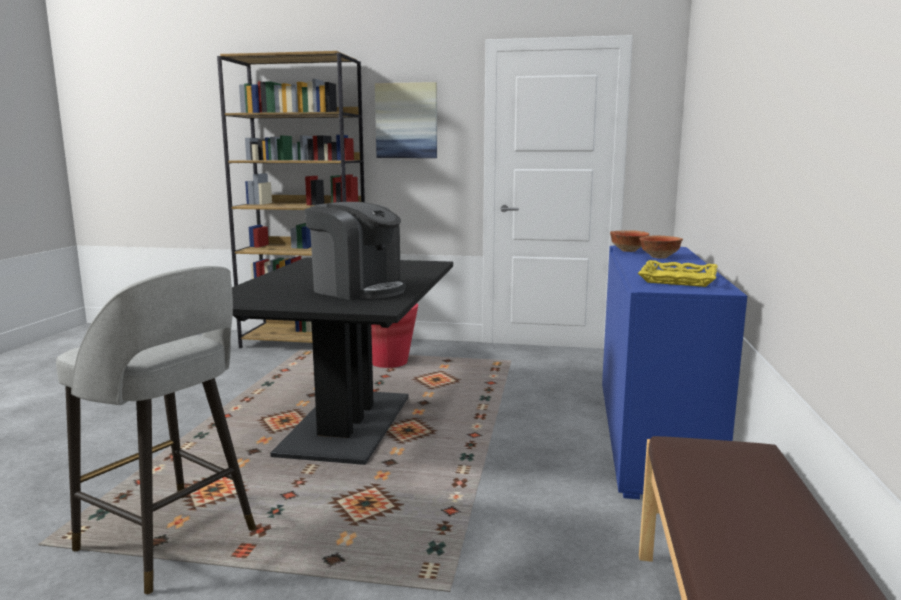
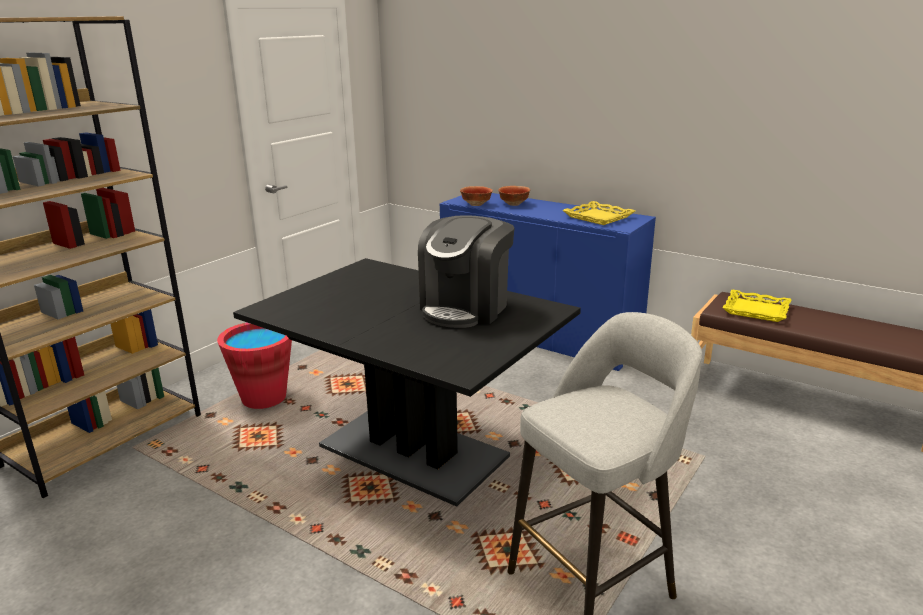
camera: 65 degrees left, 10 degrees up
coffee machine [305,202,406,300] -> coffee machine turned 150 degrees clockwise [418,215,515,328]
picture [375,82,437,158] -> none
none -> yellow tray [722,290,792,322]

